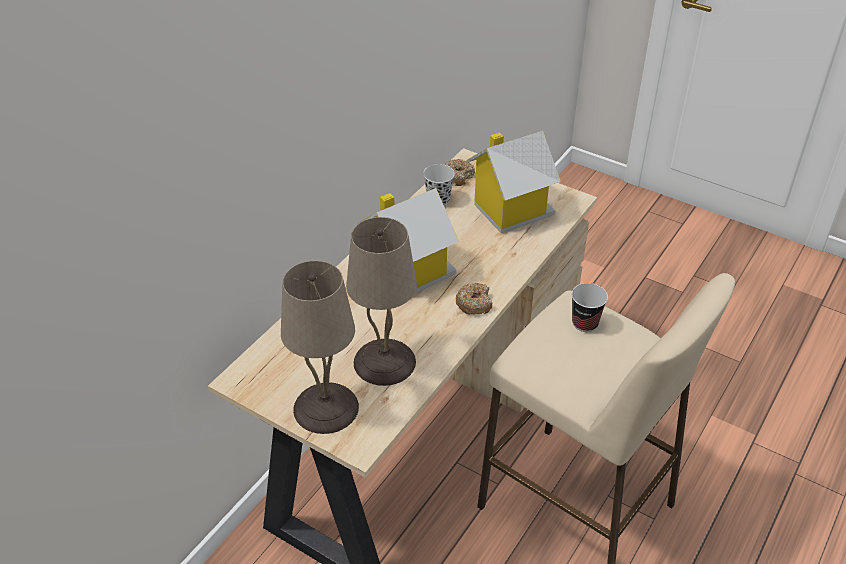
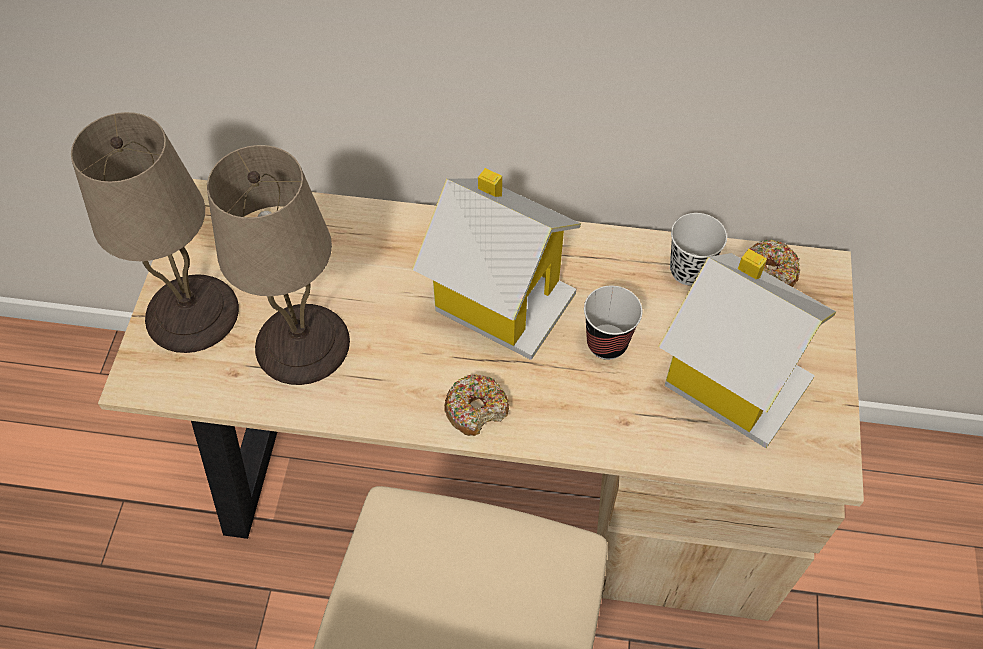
camera: 65 degrees right, 15 degrees up
cup [572,283,608,332] -> cup moved to [584,286,642,360]

